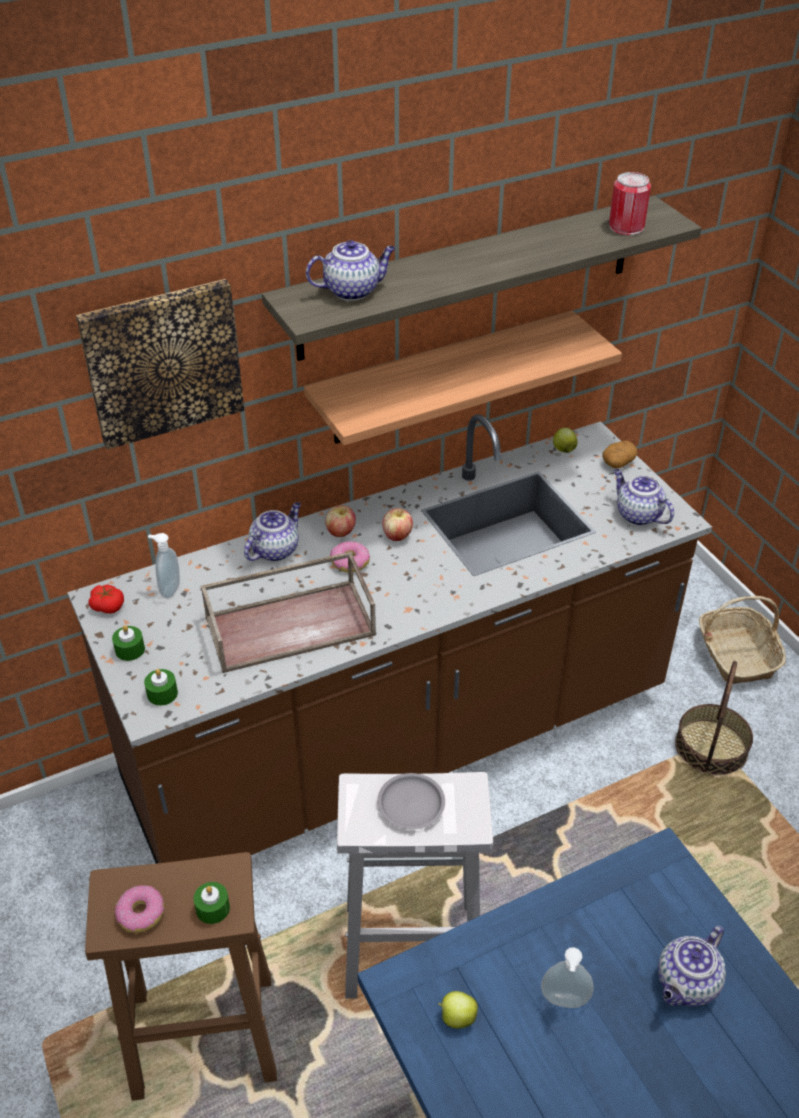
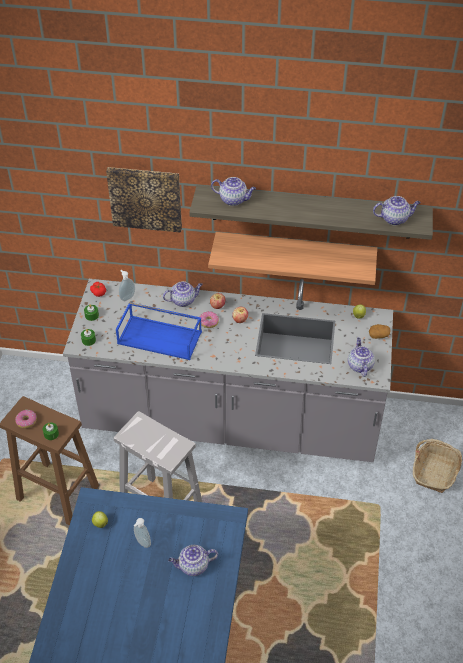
camera: 35 degrees right, 5 degrees up
brown counter [67,414,712,864] -> grey counter [63,279,393,462]
brown tray [200,552,376,673] -> blue tray [116,302,202,360]
grey plate [377,773,445,830] -> none
can [609,172,651,235] -> teapot [373,196,421,225]
basket [675,661,753,775] -> none

